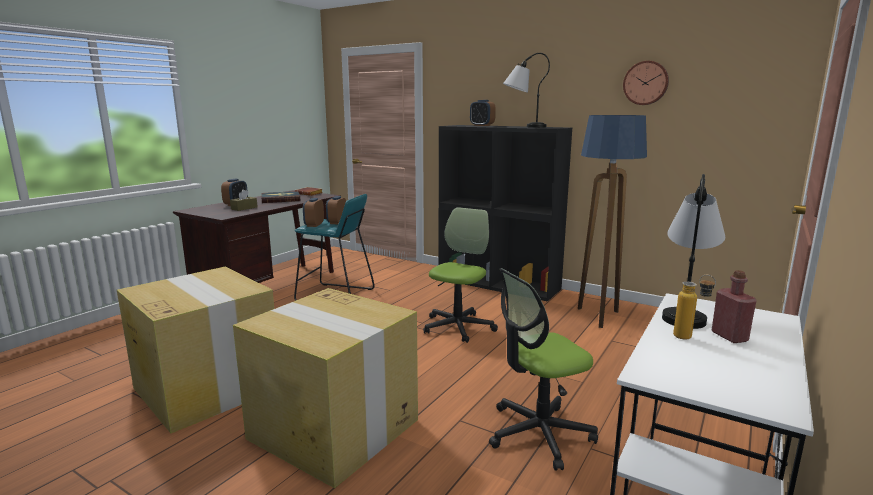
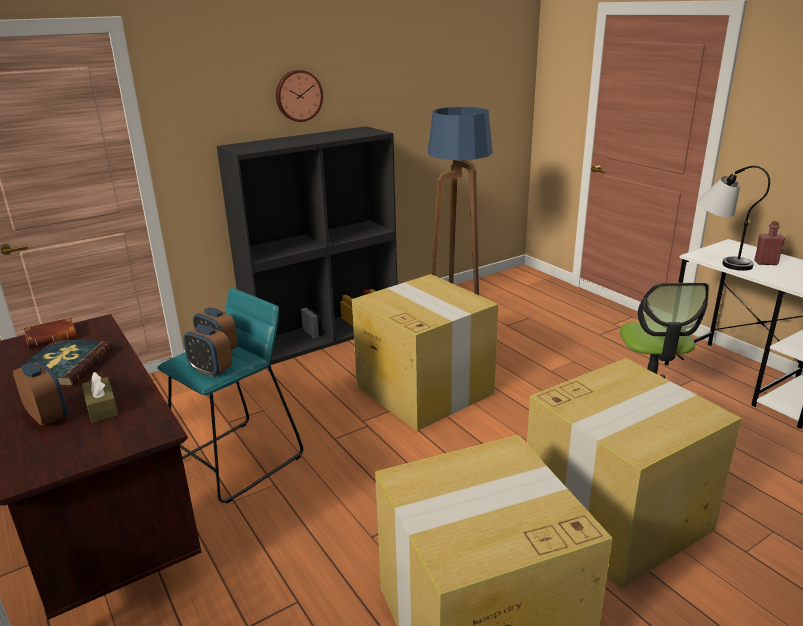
camera: 65 degrees left, 10 degrees up
office chair [423,207,498,343] -> cardboard box [352,274,498,431]
alarm clock [470,100,496,126] -> none
table lamp [503,53,550,128] -> none
wall clock [623,61,669,105] -> wall clock moved to [276,70,323,122]
bottle [673,275,716,340] -> none

